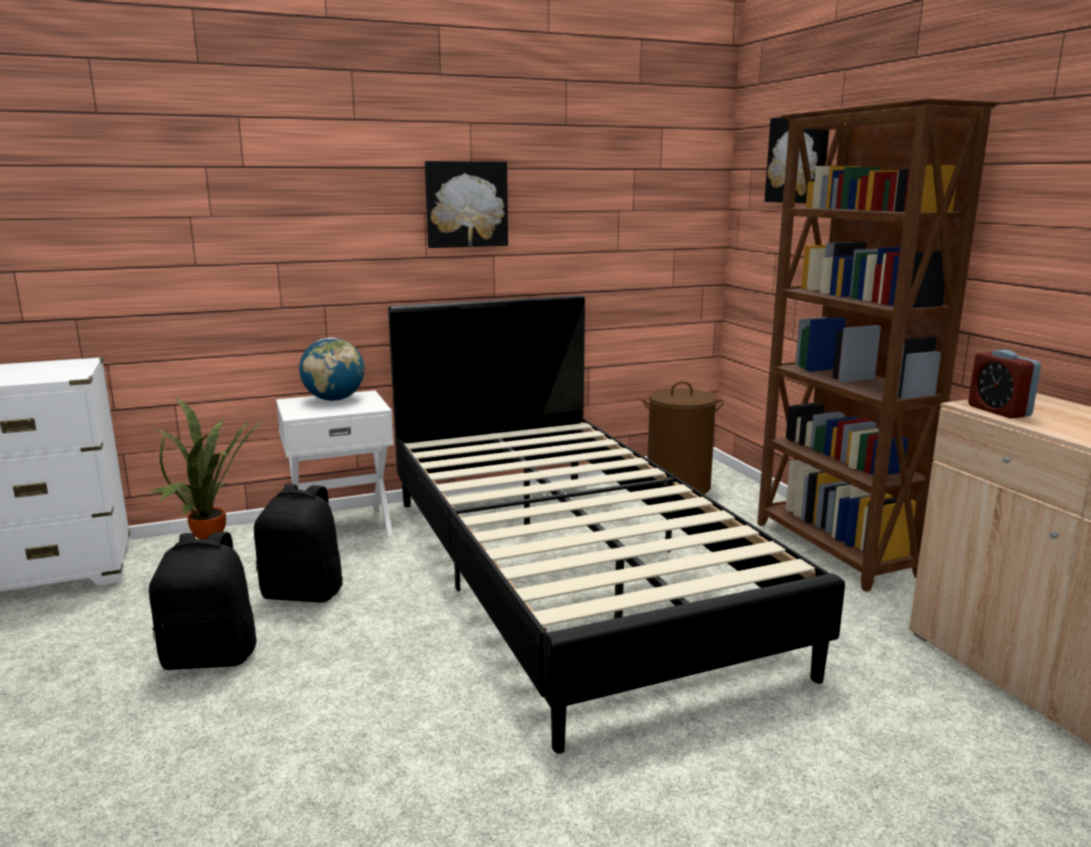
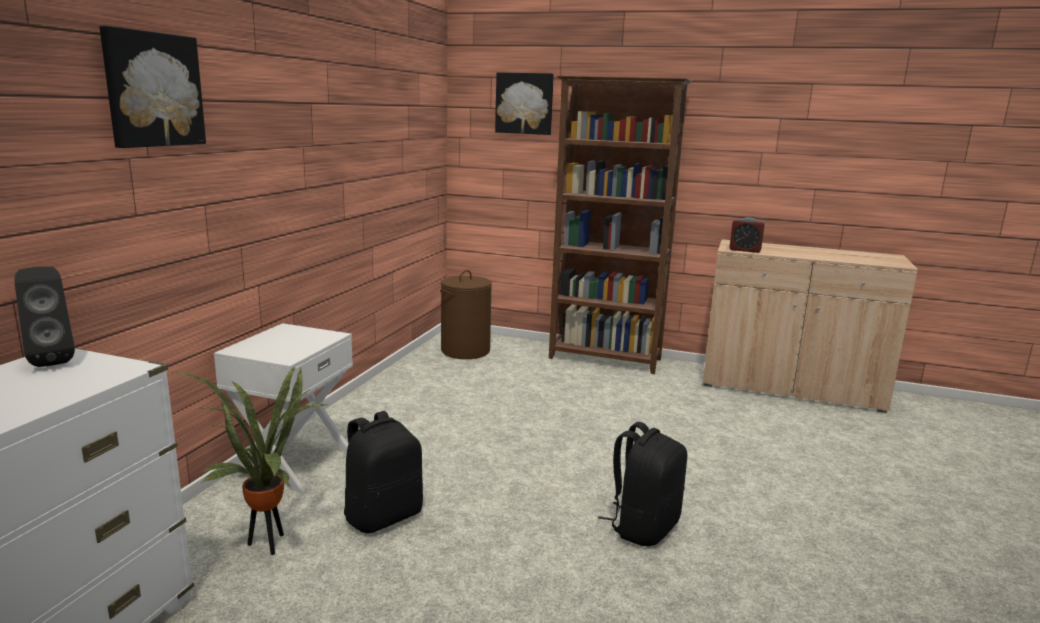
camera: 50 degrees left, 0 degrees up
black backpack [149,532,257,670] -> black backpack moved to [598,422,687,546]
globe [299,337,365,401] -> none
black bed [388,295,845,754] -> none
picture [425,161,508,248] -> picture moved to [99,26,206,148]
none -> black speaker [14,267,75,367]

